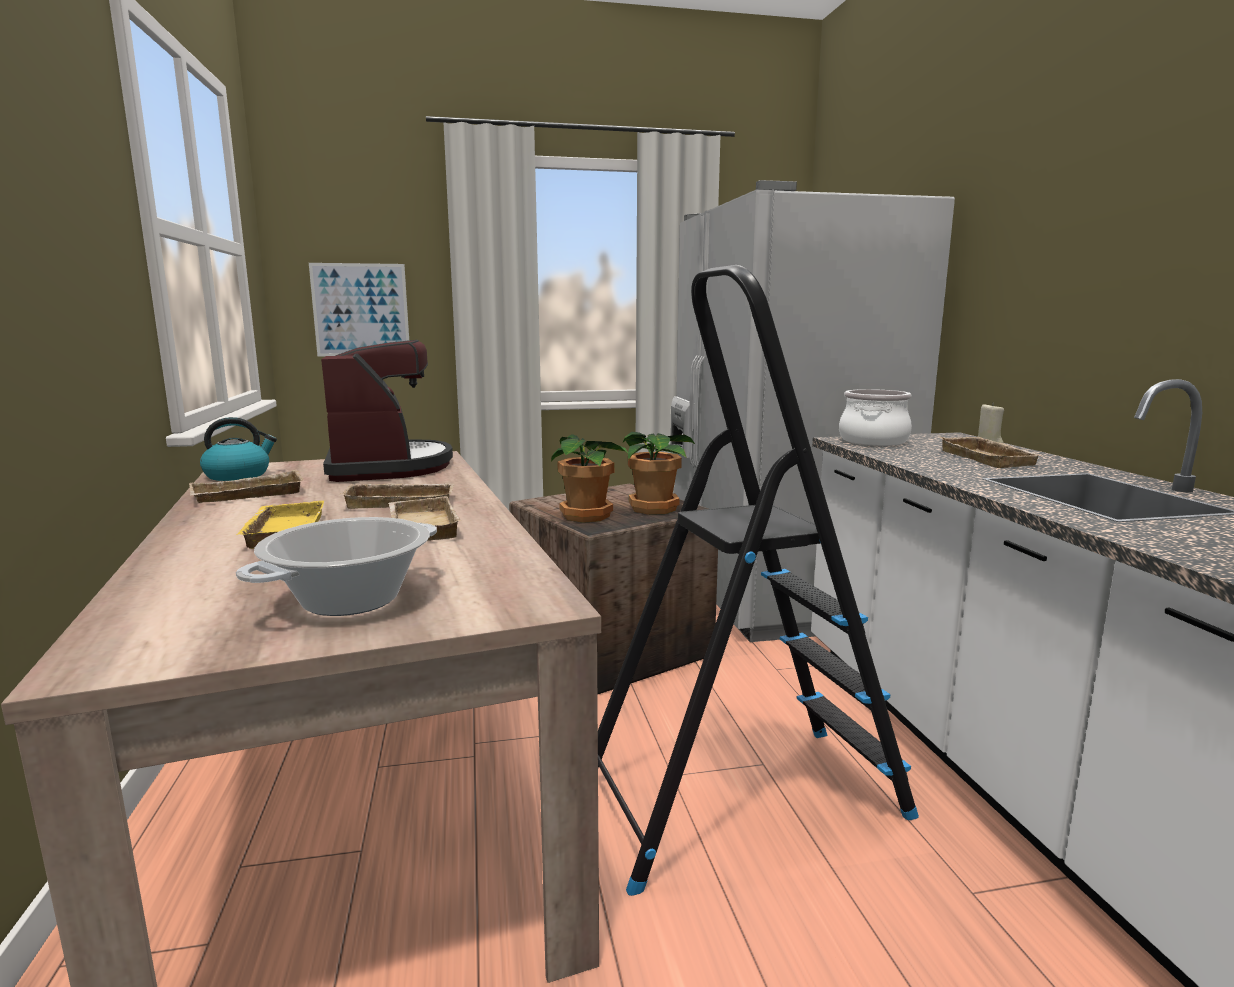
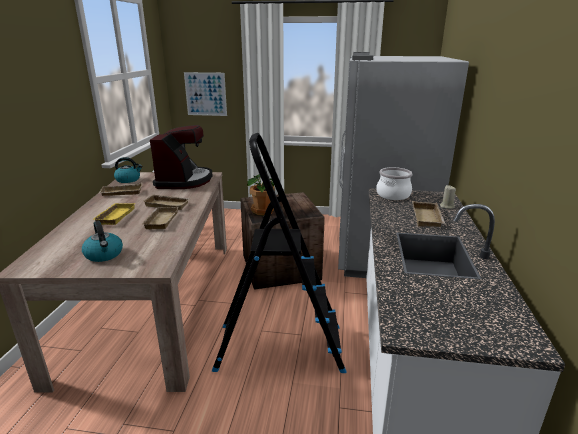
camera: 20 degrees right, 10 degrees up
cooking pot [236,517,437,616] -> kettle [82,221,123,262]
potted plant [622,432,696,515] -> none

